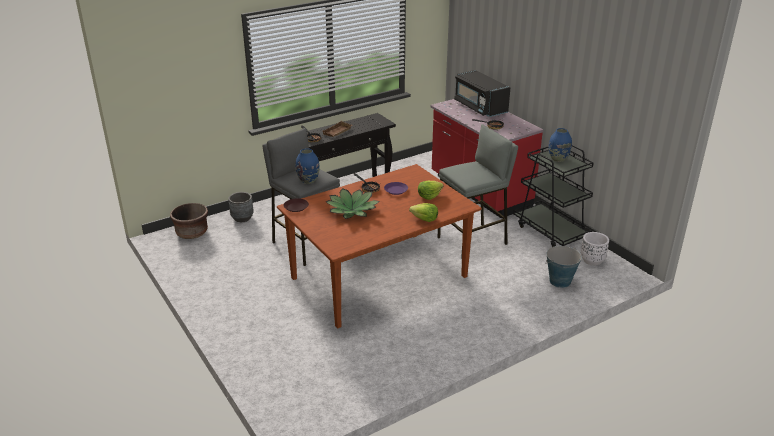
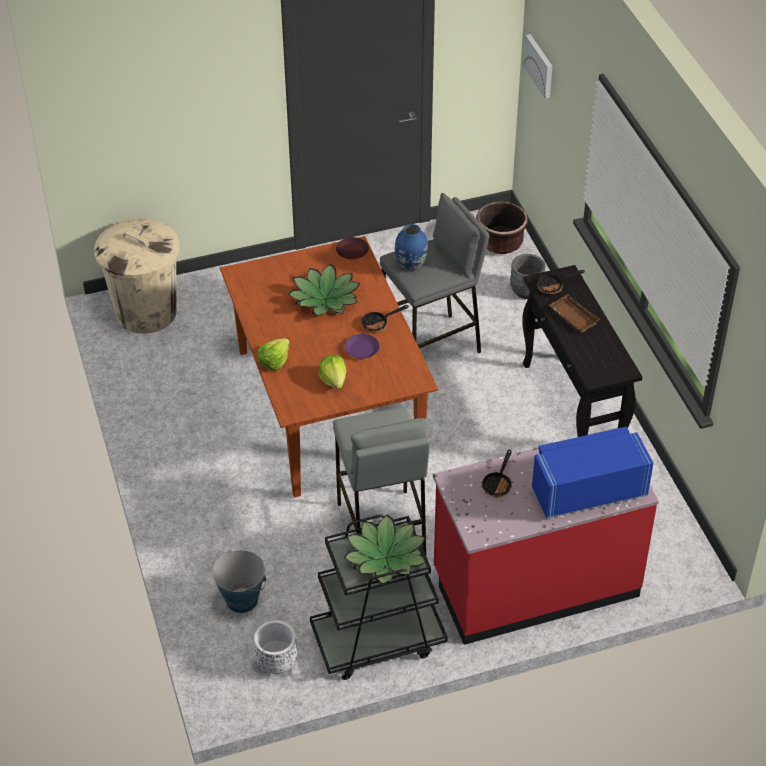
camera: 105 degrees right, 15 degrees up
black microwave [454,70,510,117] -> blue microwave [532,426,653,519]
blue vase [549,128,572,162] -> potted plant [343,514,427,584]
none -> beige trash can [94,219,180,334]
none -> picture [523,34,552,99]

